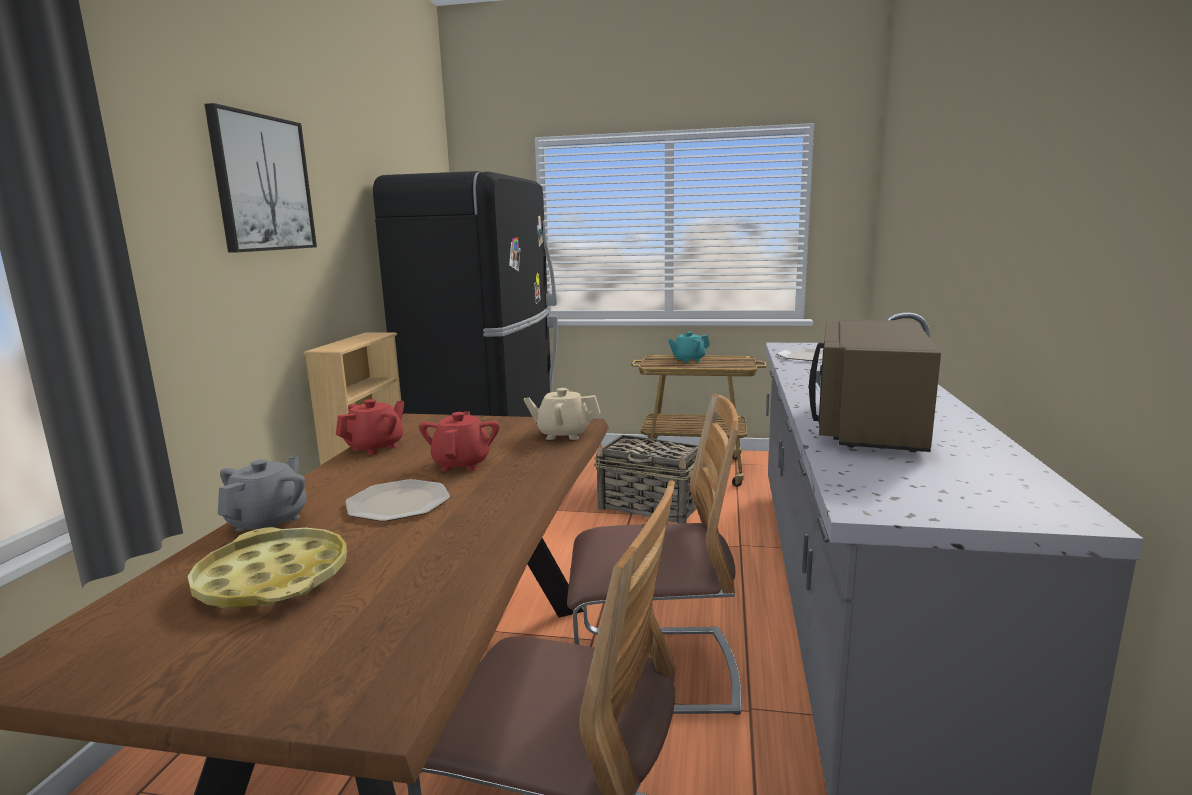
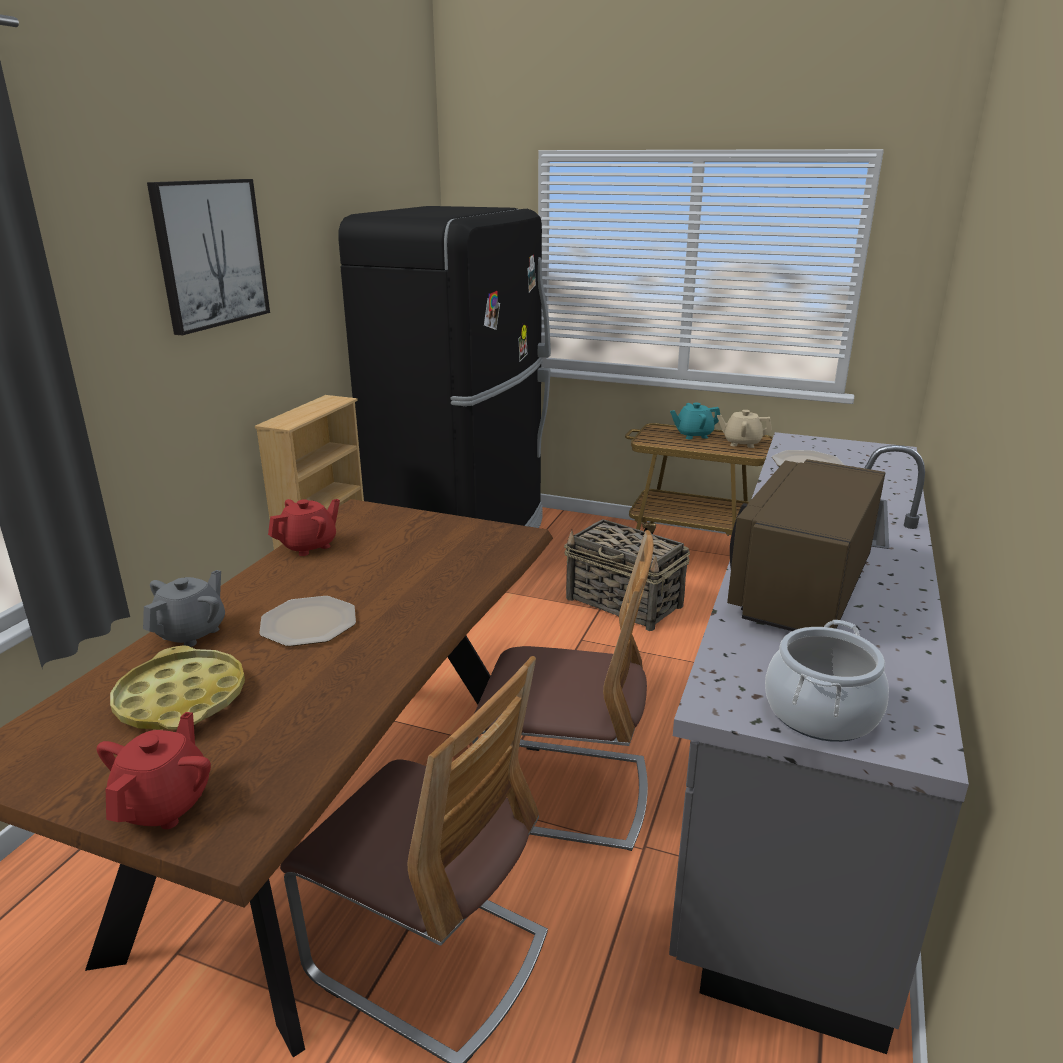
camera: 10 degrees right, 10 degrees up
red teapot [419,411,500,471] -> red teapot moved to [97,712,211,829]
beige teapot [524,388,600,440] -> beige teapot moved to [717,410,772,448]
none -> cooking pot [765,620,889,742]

